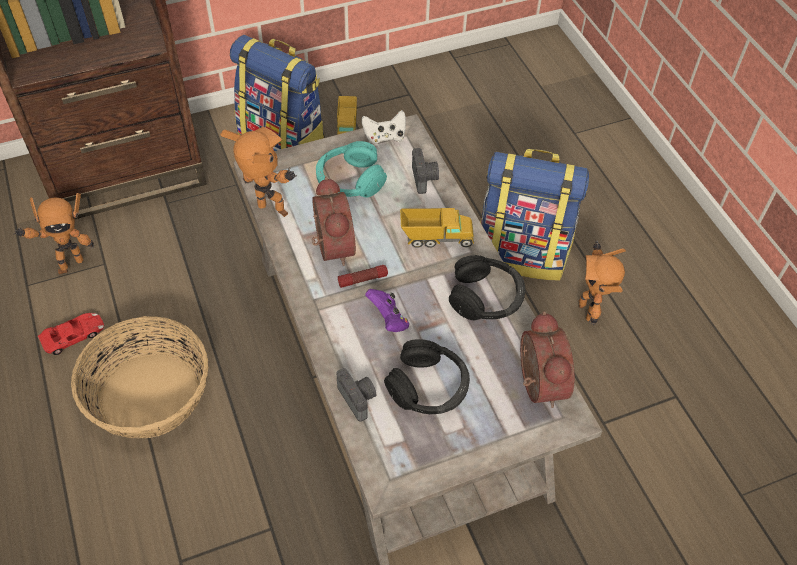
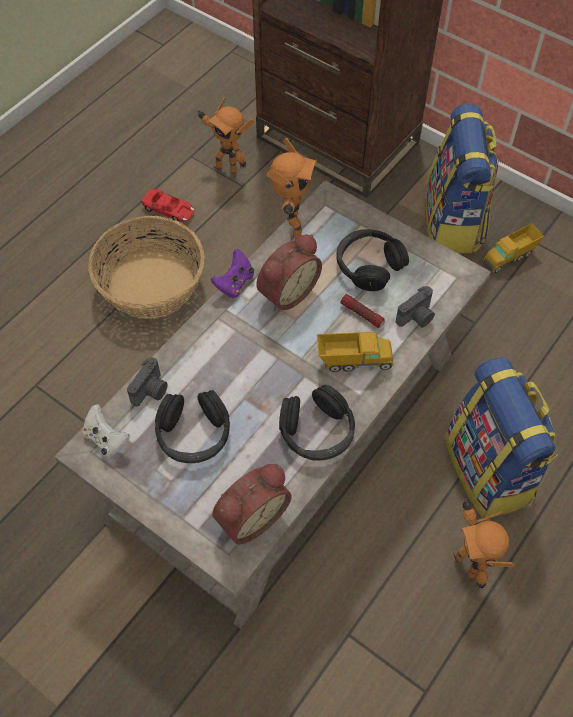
camera: 60 degrees right, 5 degrees up
turquoise headphones [316,141,387,198] -> black headphones [336,229,409,291]
flashlight [338,265,388,288] -> flashlight moved to [340,294,385,328]
white game controller [361,110,406,145] -> white game controller moved to [82,404,130,459]
purple game controller [365,289,409,332] -> purple game controller moved to [211,249,254,298]
toy truck [400,208,474,248] -> toy truck turned 60 degrees counterclockwise [317,332,393,372]
toy robot [579,240,626,325] -> toy robot turned 75 degrees counterclockwise [454,499,515,589]

